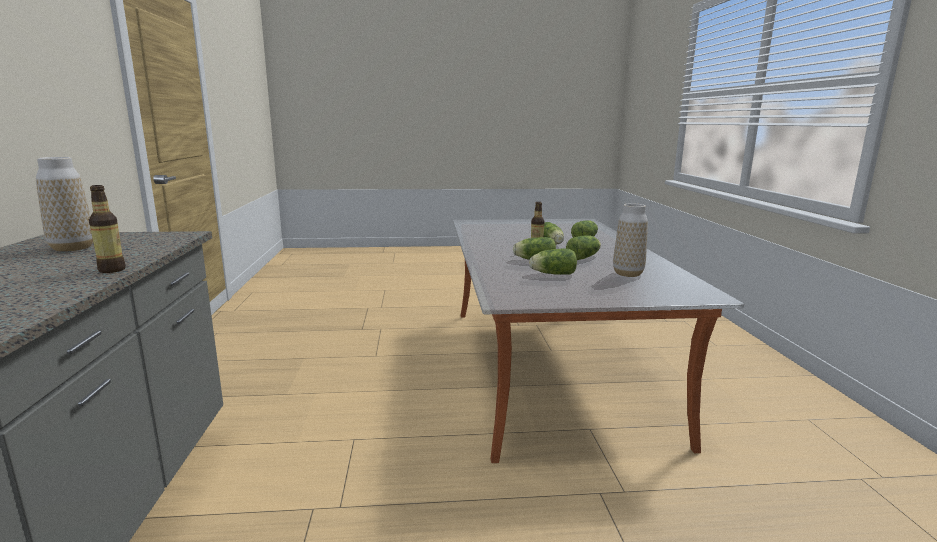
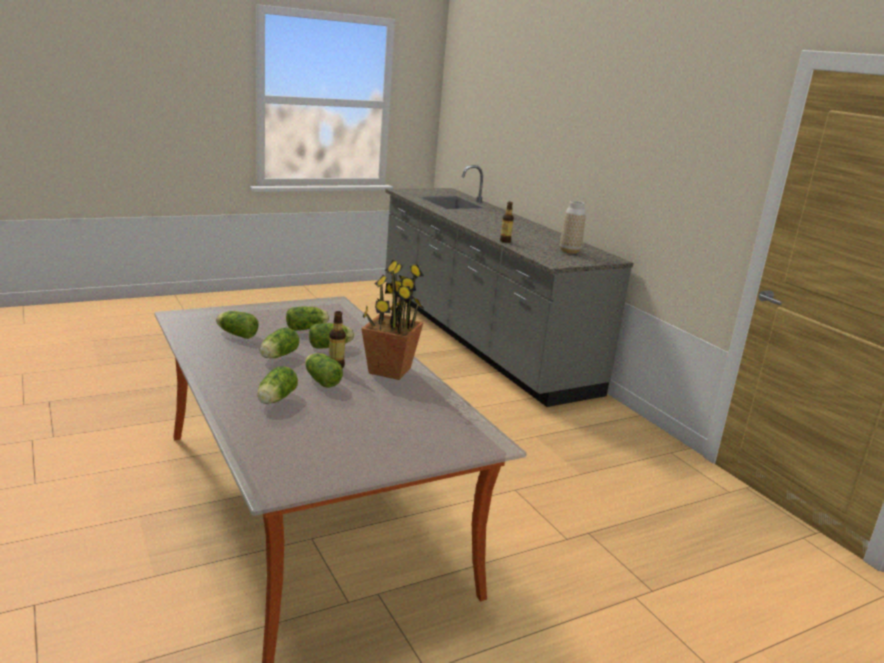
camera: 155 degrees right, 5 degrees up
vase [613,203,648,277] -> lettuce [216,311,259,339]
none -> potted plant [361,260,424,380]

